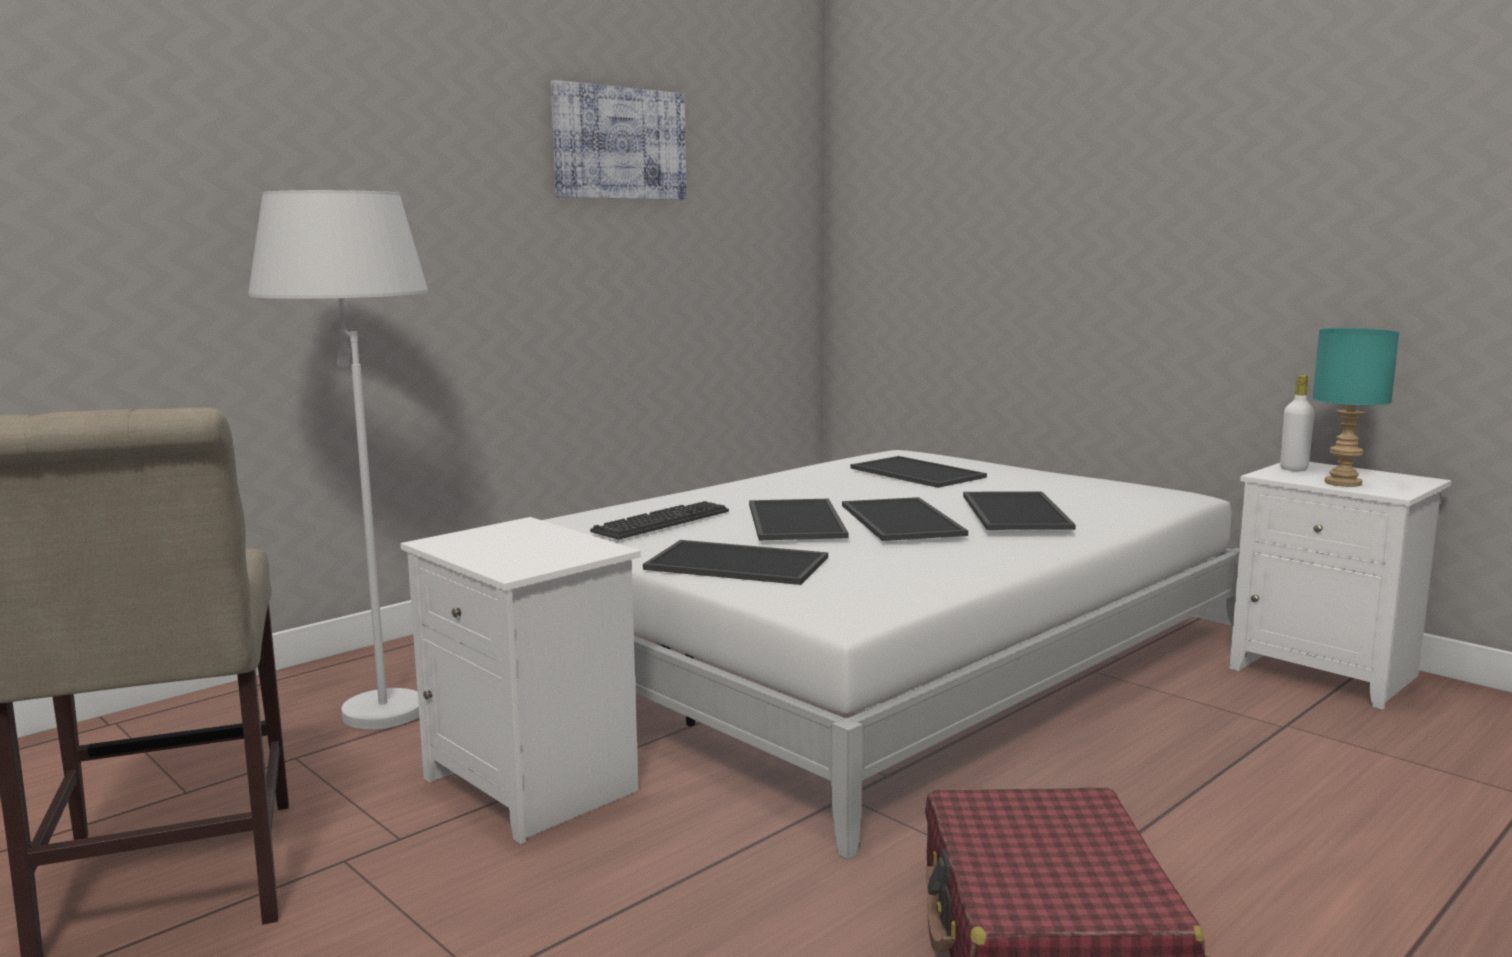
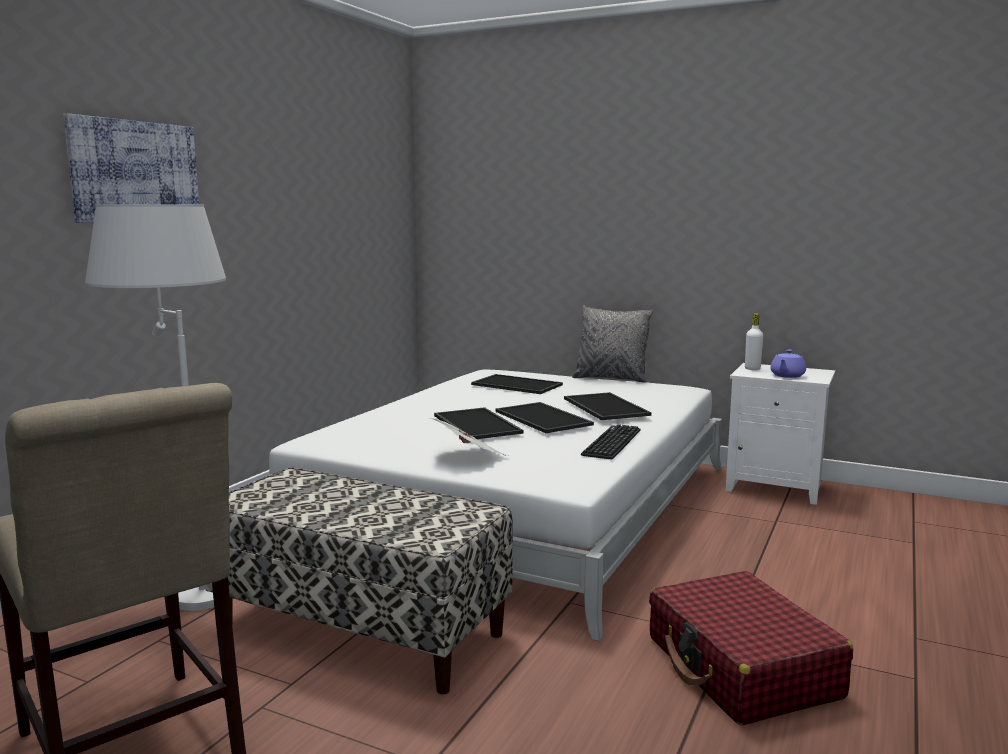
camera: 20 degrees left, 0 degrees up
white nightstand [400,517,641,844] -> bench [205,467,513,694]
picture [551,80,686,200] -> picture moved to [63,114,199,223]
keyboard [590,501,729,539] -> keyboard moved to [581,424,641,459]
tray [643,540,828,585] -> newspaper [430,418,509,456]
turquoise table lamp [1313,328,1399,487] -> purple teapot [770,350,806,378]
none -> grey pillow [572,305,653,383]

